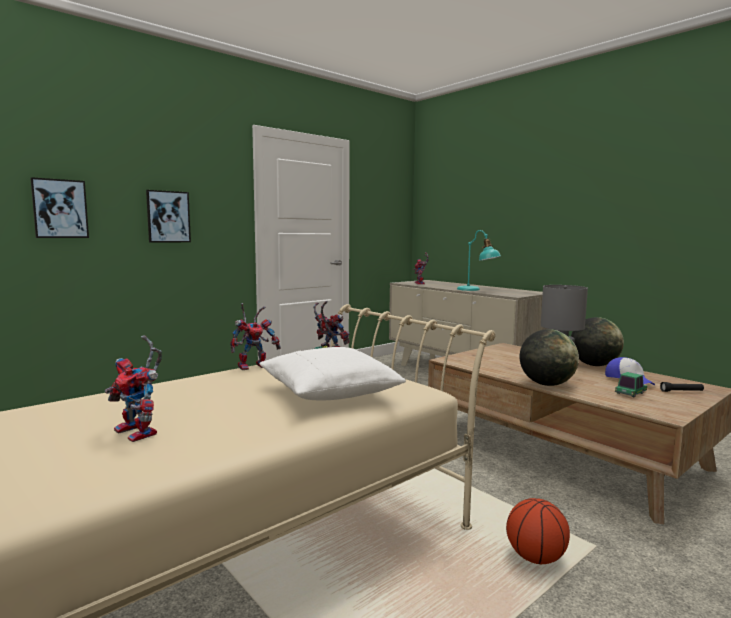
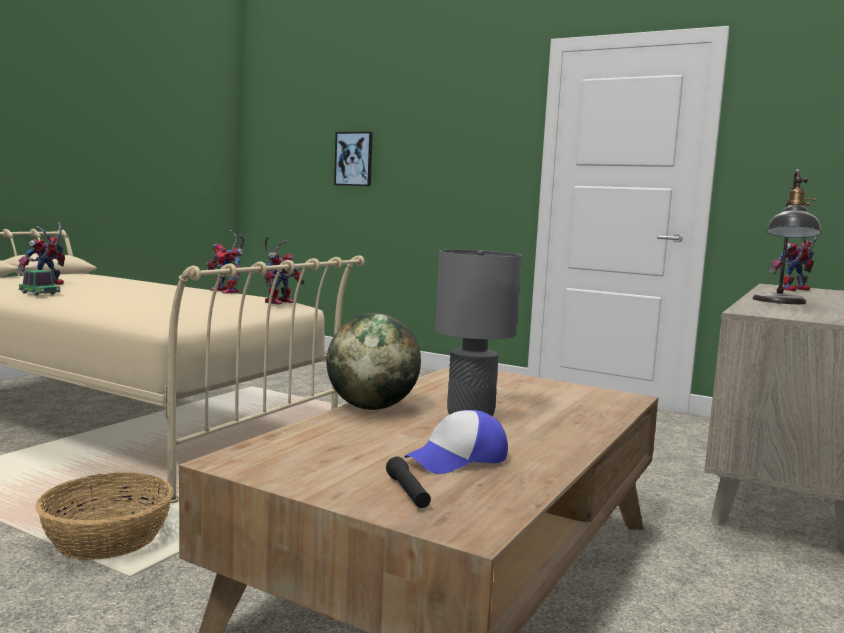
camera: 70 degrees right, 0 degrees up
picture [146,190,191,243] -> none
white pillow [260,346,406,400] -> none
turquoise table lamp [457,230,501,291] -> grey table lamp [752,169,822,304]
basketball [506,498,570,564] -> basket [36,472,173,560]
globe [571,317,624,366] -> none
toy car [615,372,647,397] -> toy car moved to [19,270,60,296]

